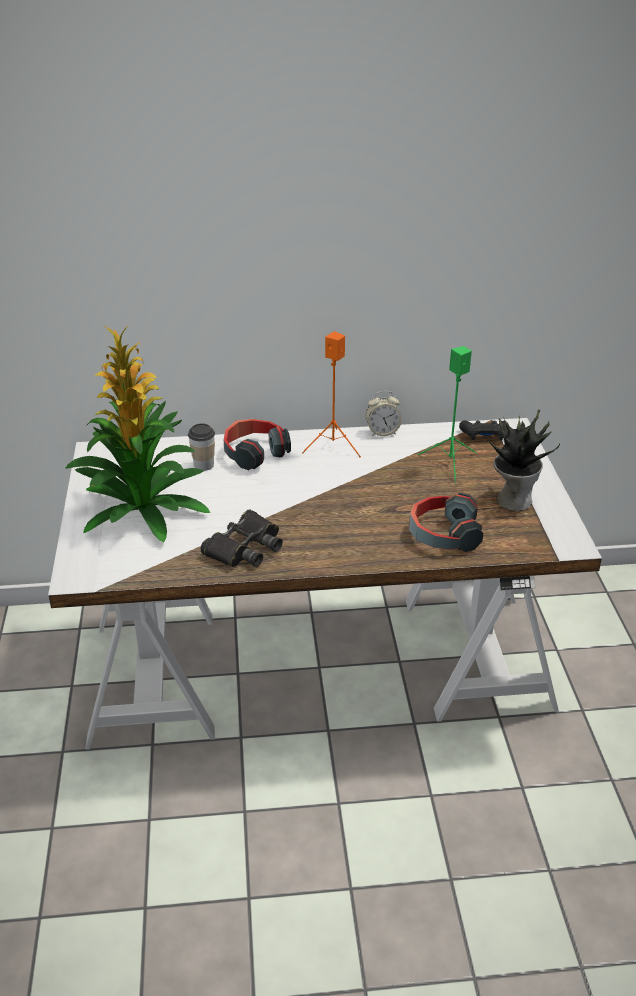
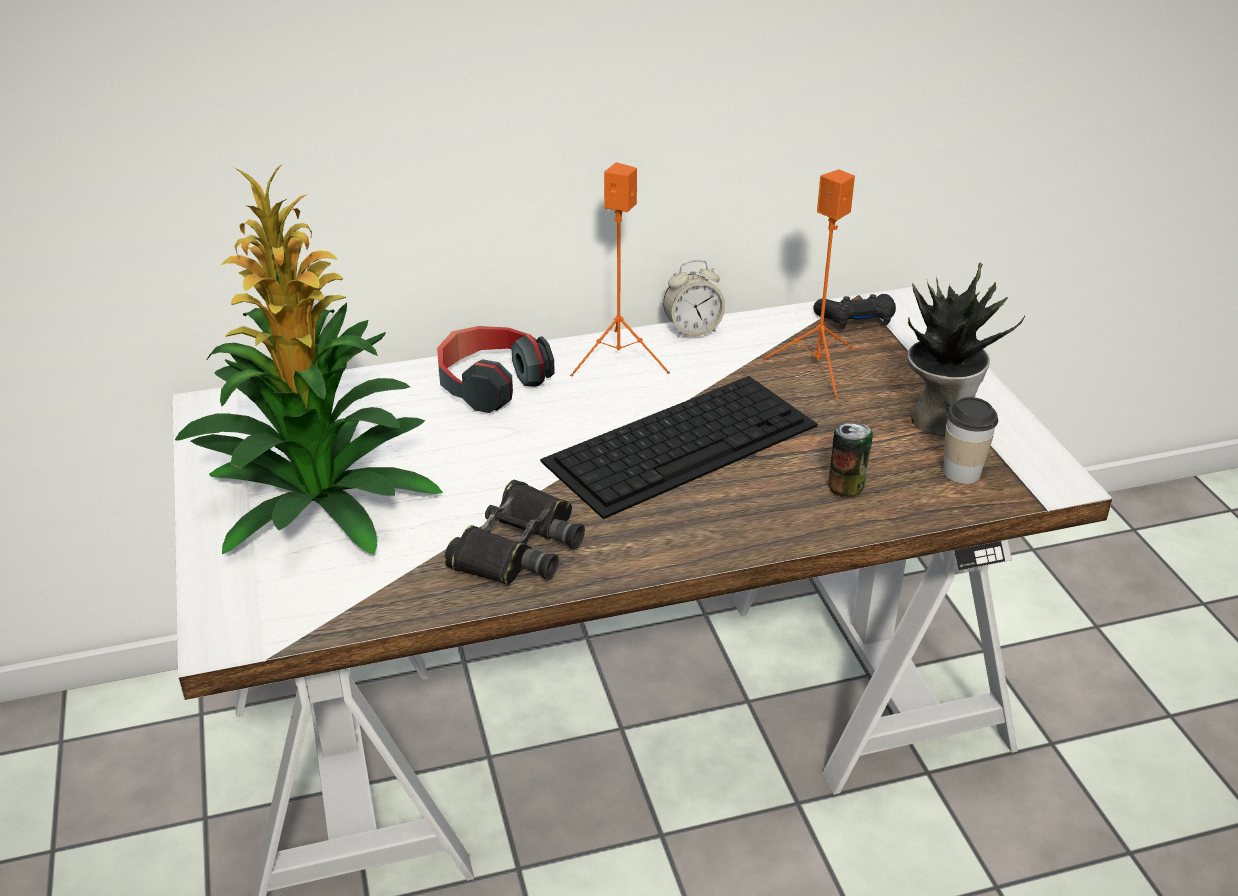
camera: 10 degrees left, 0 degrees up
cup [188,423,215,471] -> cup moved to [943,397,998,484]
headphones [409,493,483,552] -> can [828,423,873,497]
green speaker [418,346,477,483] -> orange speaker [761,169,855,400]
none -> keyboard [540,376,818,519]

